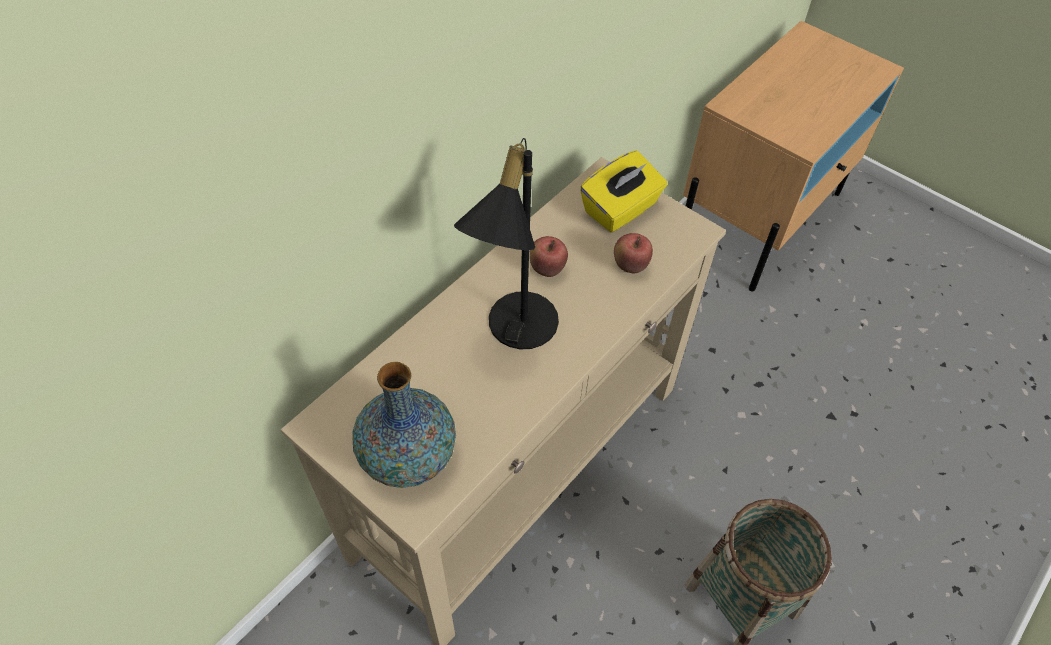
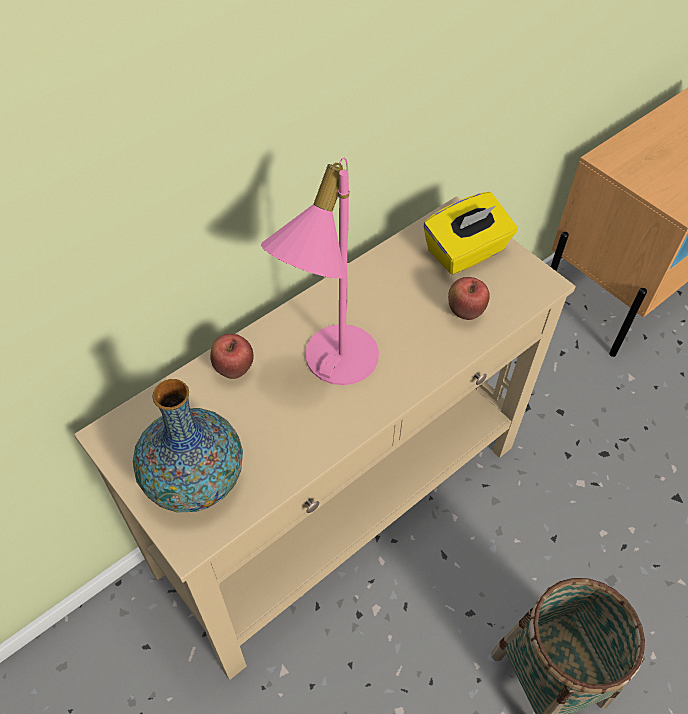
camera: 10 degrees right, 0 degrees up
black table lamp [454,138,559,349] -> pink table lamp [261,157,379,385]
apple [530,236,568,277] -> apple moved to [210,334,254,379]

